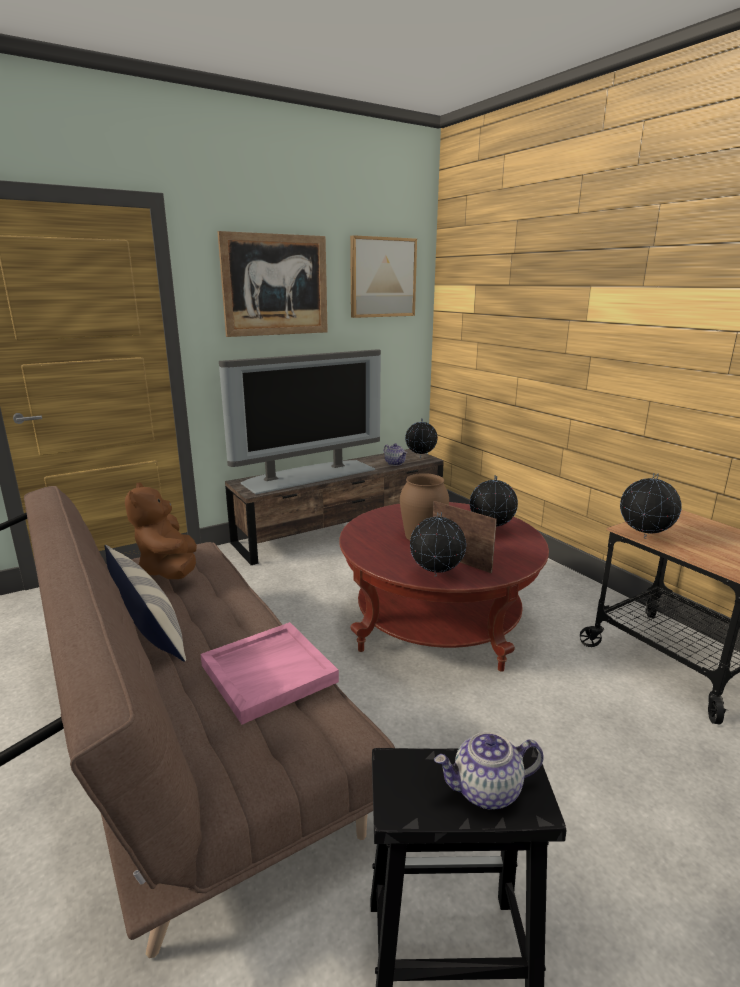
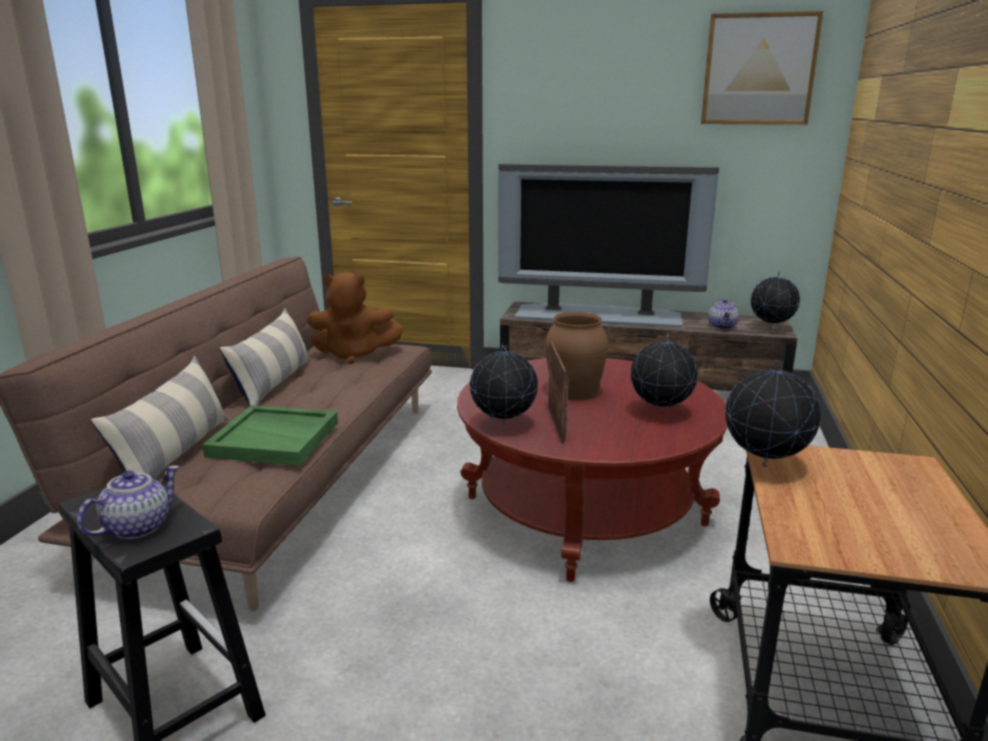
camera: 45 degrees right, 0 degrees up
brown plush toy [125,482,197,579] -> brown plush toy turned 120 degrees counterclockwise [307,272,403,364]
pink tray [201,622,339,725] -> green tray [202,405,338,466]
picture [217,231,328,337] -> none
teapot [434,732,544,810] -> teapot turned 90 degrees clockwise [77,465,180,539]
none -> pillow [91,356,228,478]

